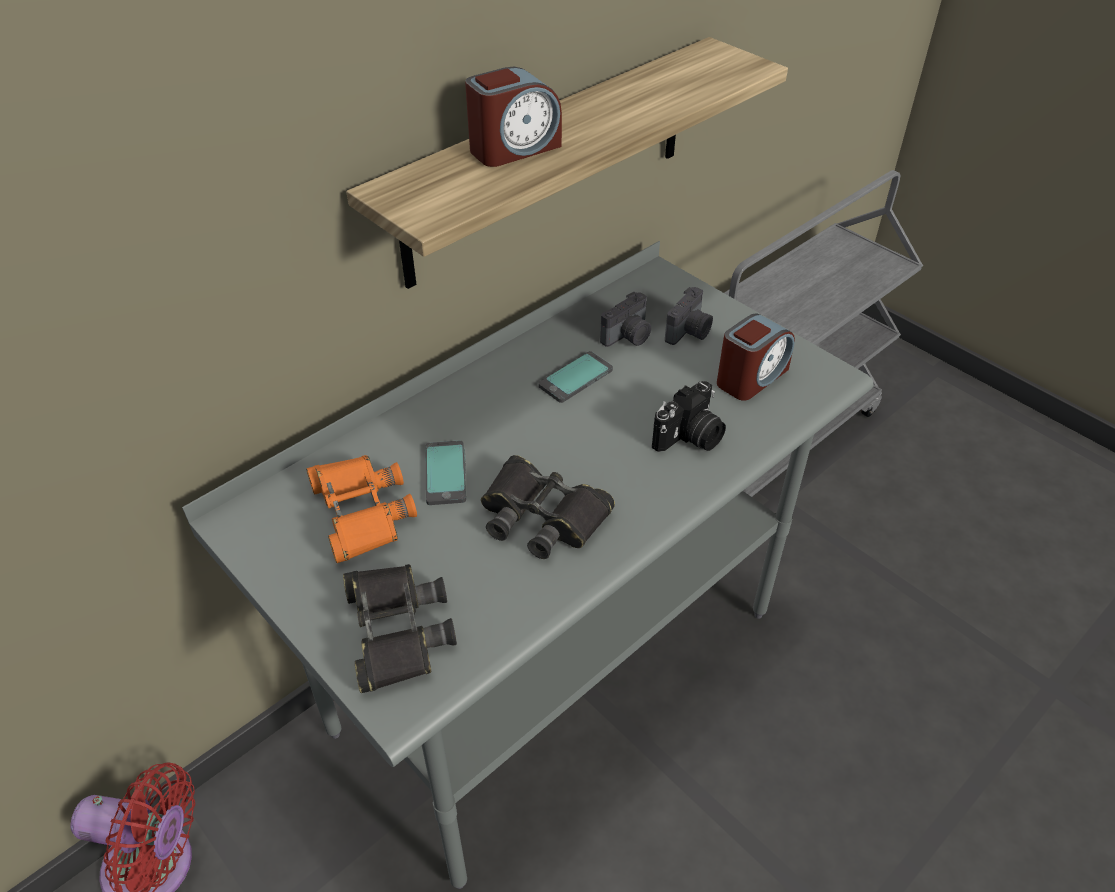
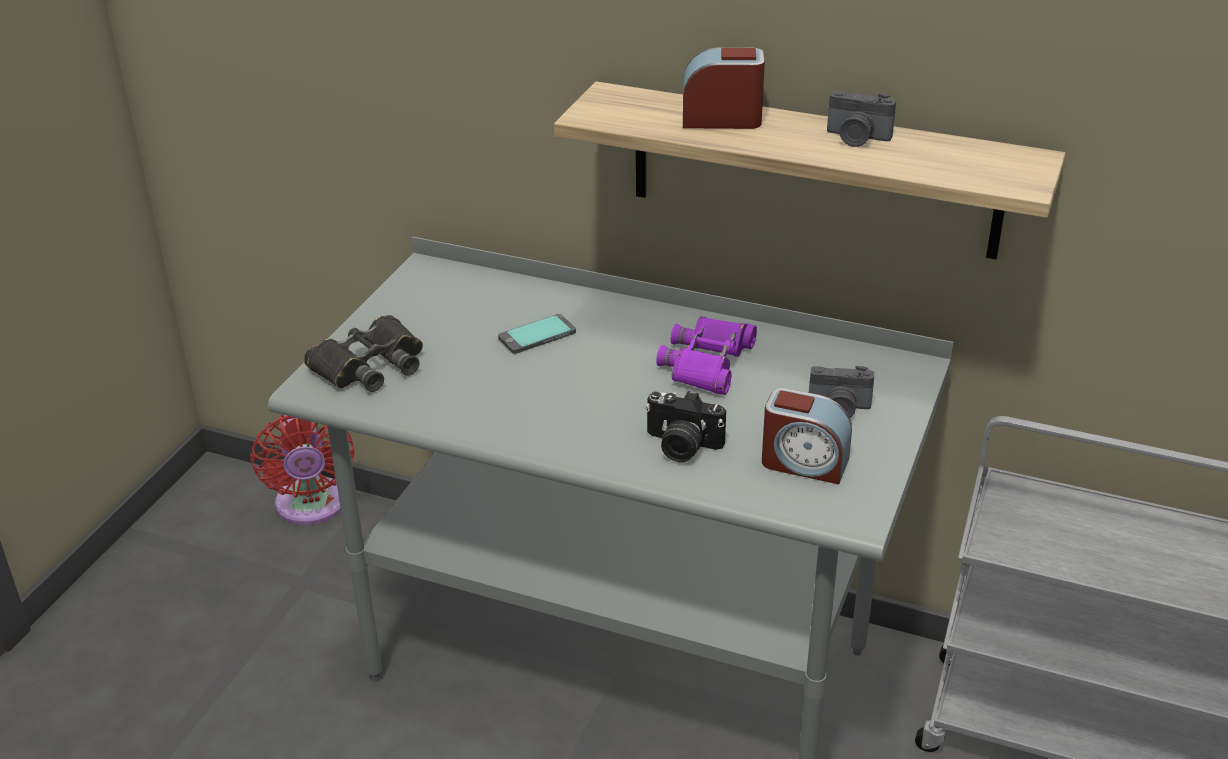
camera: 65 degrees right, 10 degrees down
orange binoculars [306,455,417,563] -> none
alarm clock [465,67,562,167] -> alarm clock turned 150 degrees clockwise [683,47,765,129]
black binoculars [481,455,615,559] -> none
phone [538,351,613,403] -> purple binoculars [656,316,757,395]
camera [600,292,651,347] -> camera moved to [827,91,896,147]

